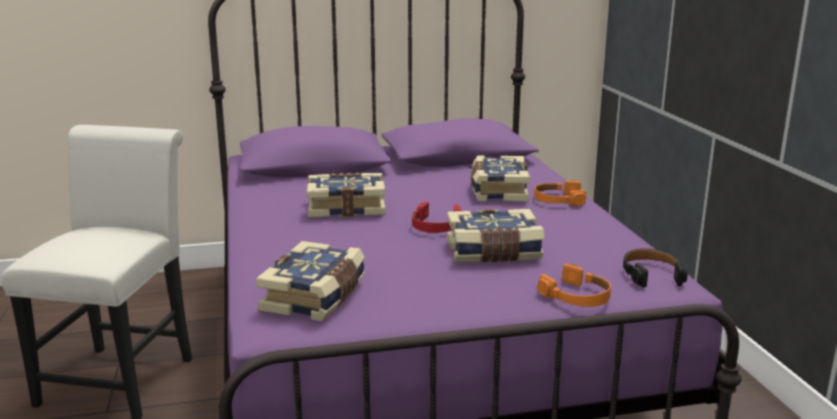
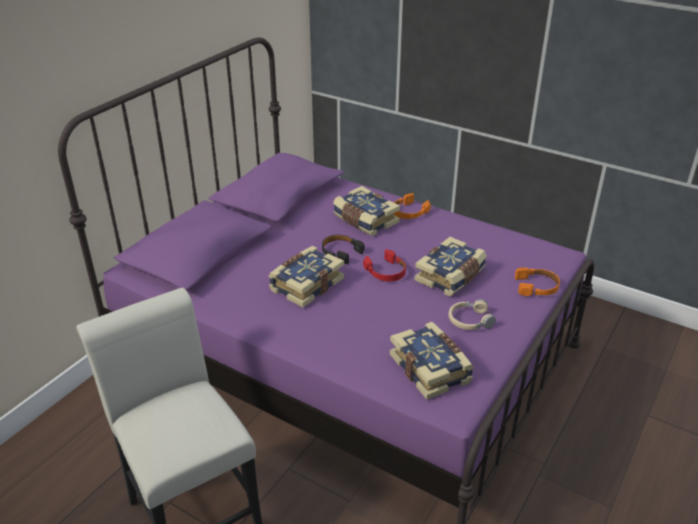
camera: 45 degrees left, 15 degrees up
black headphones [623,248,688,288] -> black headphones moved to [322,235,365,264]
none -> beige headphones [449,299,496,330]

